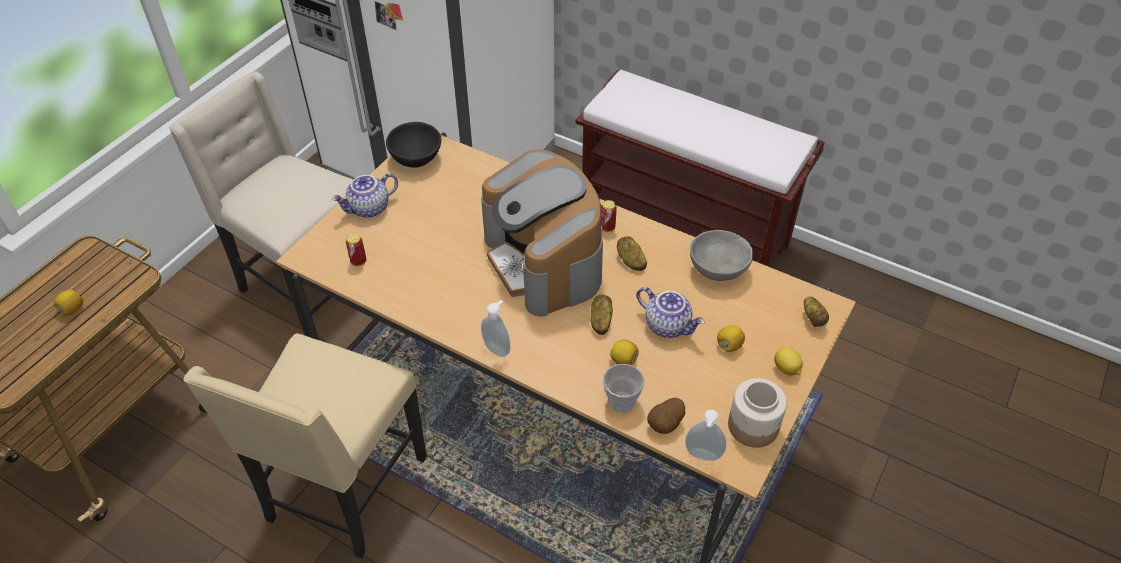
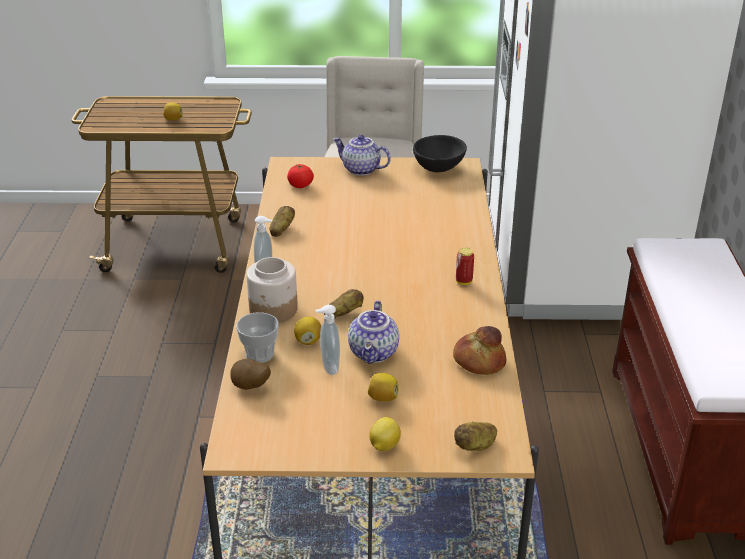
camera: 60 degrees right, 15 degrees down
beige chair [183,333,427,558] -> none
can [346,234,366,267] -> tomato [287,164,314,188]
coffee machine [481,149,603,317] -> none
potato [617,236,647,271] -> potato moved to [269,206,295,237]
soap dispenser [685,410,726,461] -> soap dispenser moved to [315,305,340,375]
grey bowl [690,230,753,281] -> bread [453,326,506,375]
jar [728,378,787,448] -> jar moved to [246,257,298,323]

